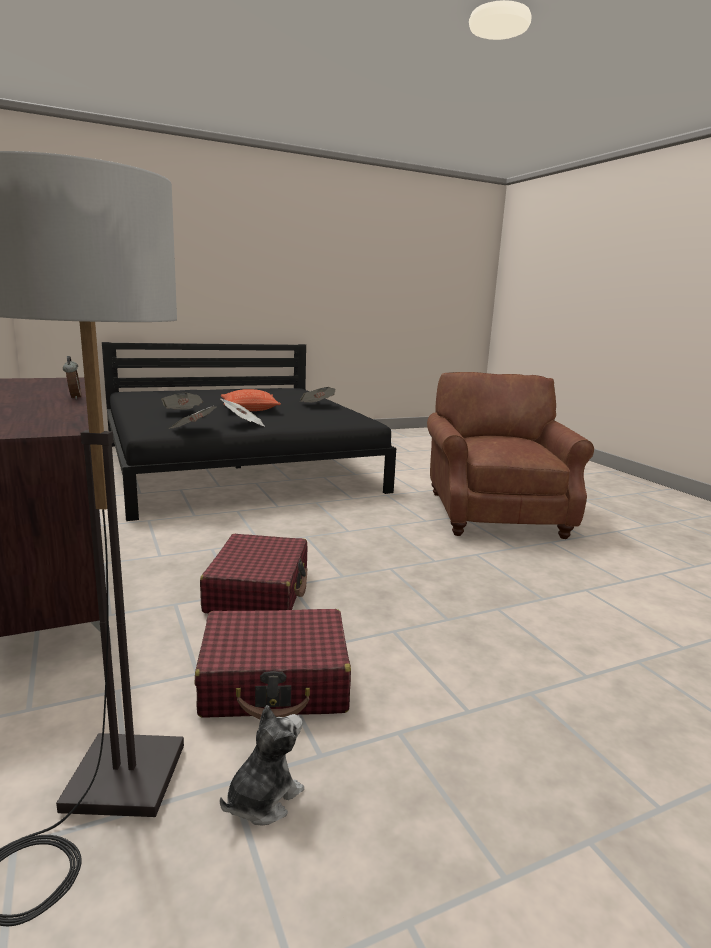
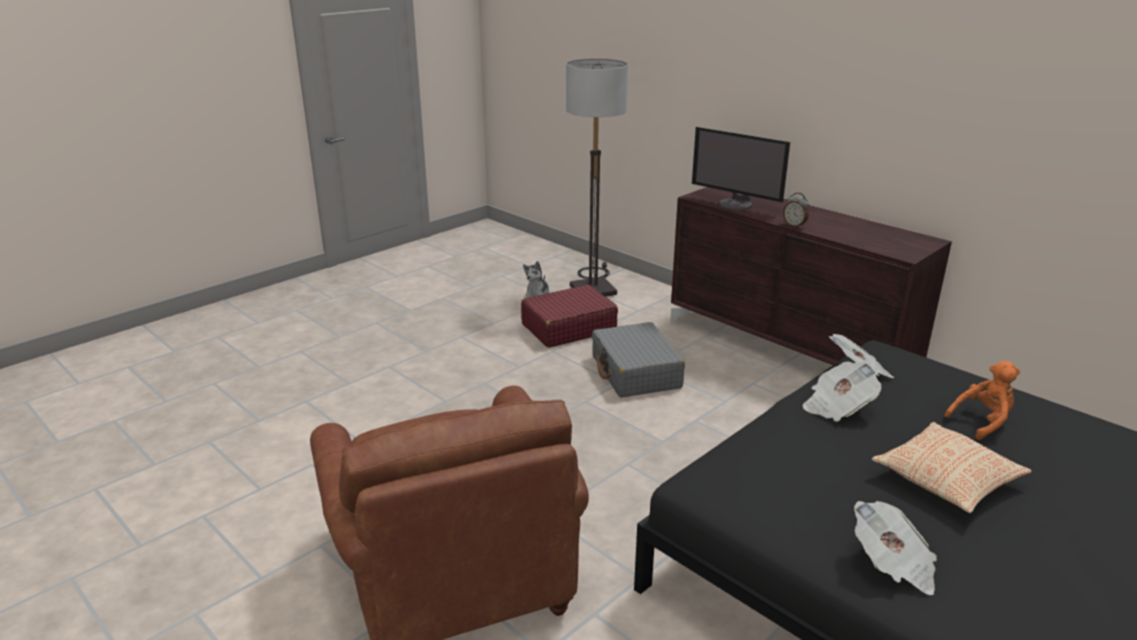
camera: 160 degrees right, 10 degrees up
newspaper [161,393,203,410] -> orange plush toy [944,361,1020,440]
red suitcase [200,534,308,613] -> grey suitcase [592,322,685,398]
orange pillow [221,389,281,411] -> beige pillow [872,422,1031,513]
none -> monitor [692,127,790,210]

